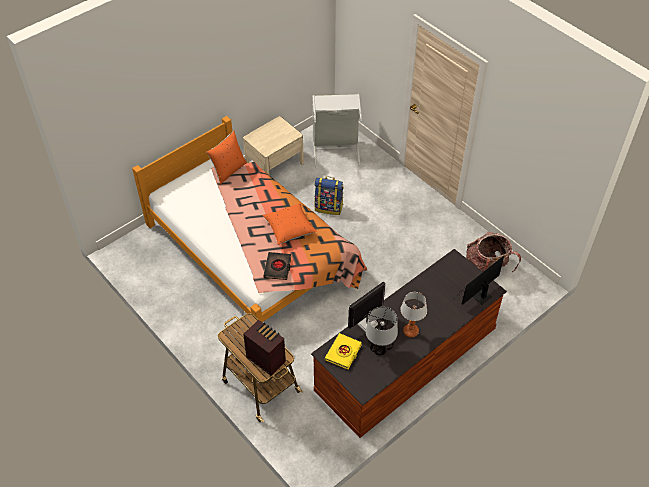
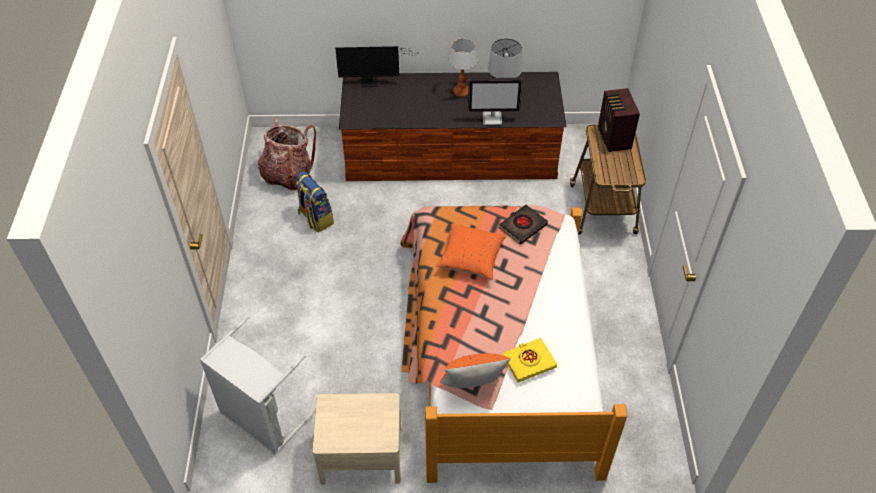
camera: 140 degrees left, 0 degrees up
backpack [314,176,343,215] -> backpack moved to [295,172,334,232]
yellow book [325,333,362,370] -> yellow book moved to [503,338,557,383]

